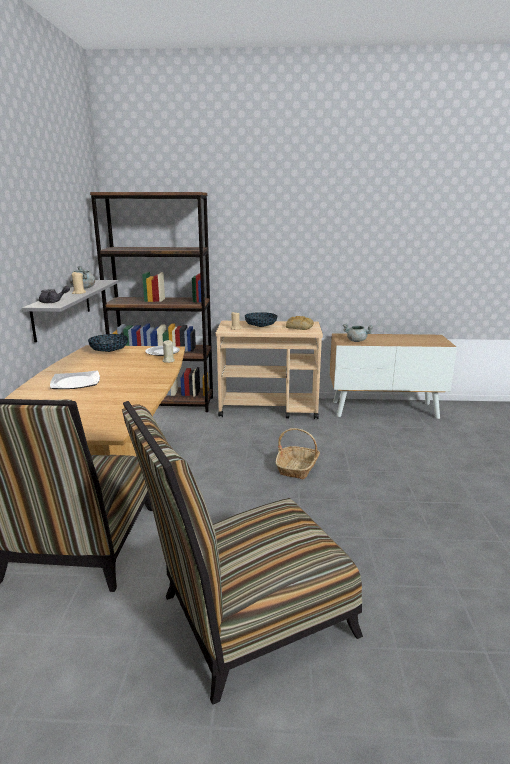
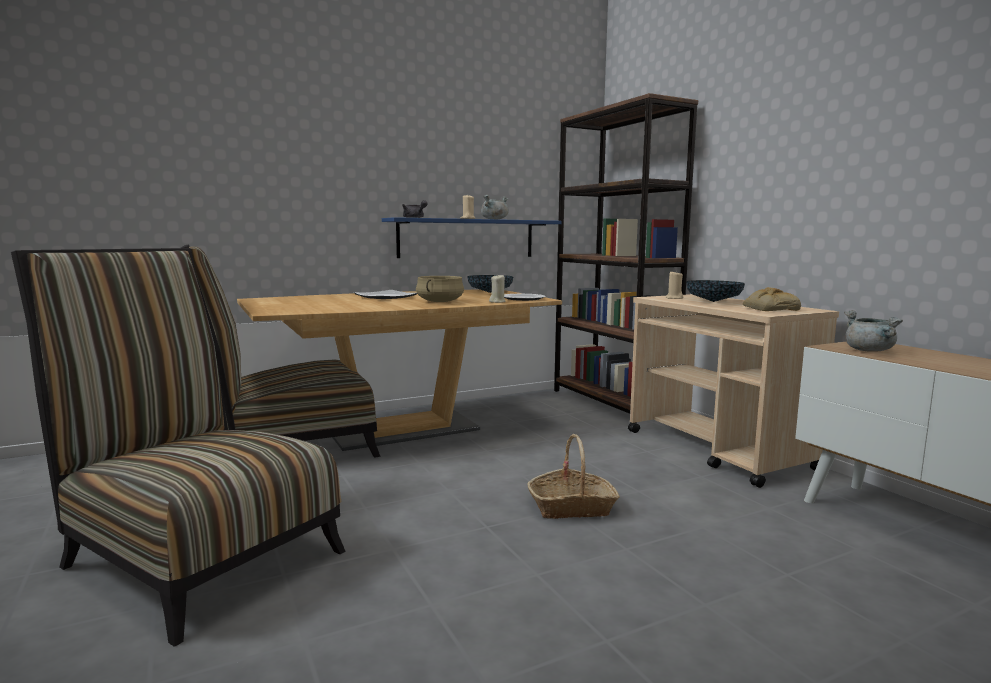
camera: 60 degrees right, 10 degrees down
grey shelf [22,280,119,343] -> blue shelf [382,217,562,258]
none -> beige cooking pot [416,276,464,302]

